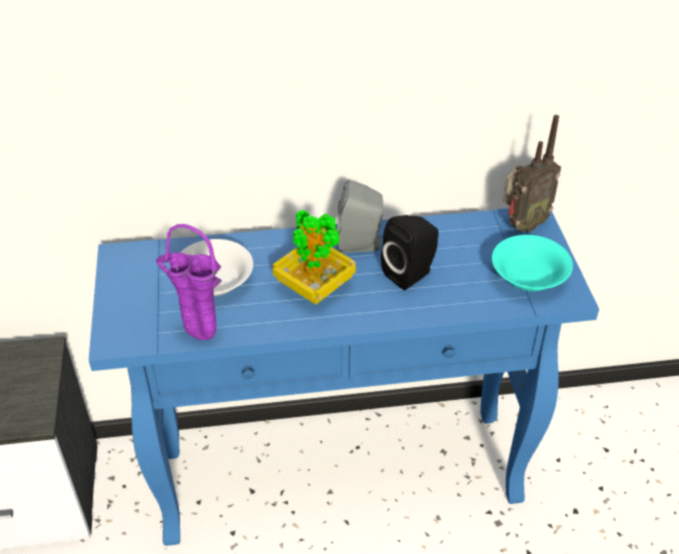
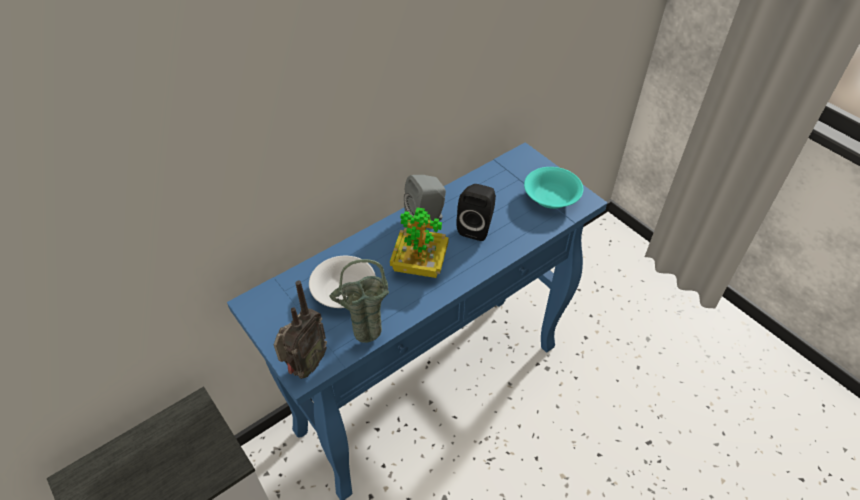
camera: 30 degrees left, 5 degrees up
purple vase [156,224,222,340] -> green vase [329,259,389,343]
radio [503,115,561,233] -> radio moved to [274,280,327,379]

